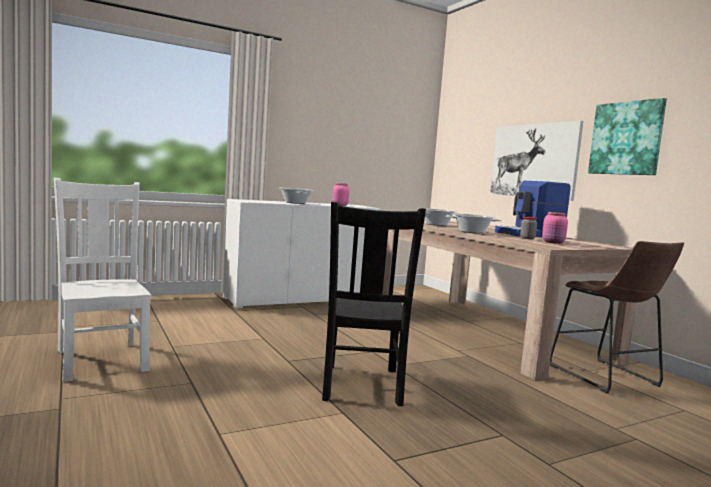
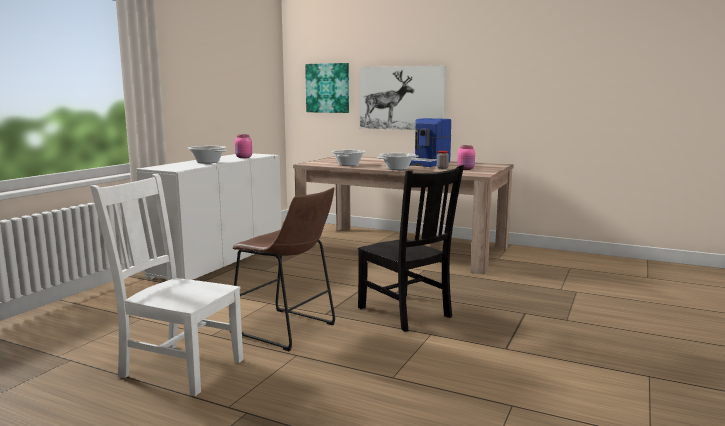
camera: 35 degrees left, 5 degrees up
brown stool [550,241,684,394] -> brown stool moved to [229,187,335,351]
picture [588,98,667,175] -> picture moved to [305,63,349,113]

